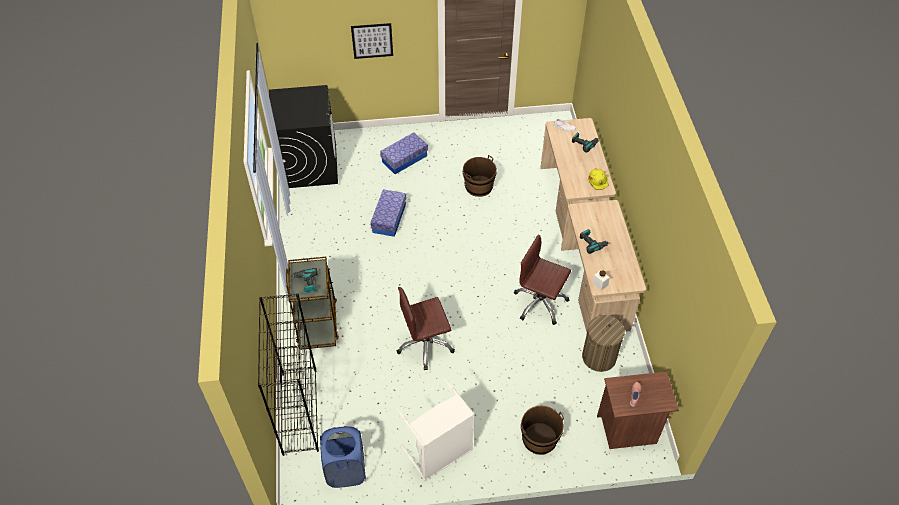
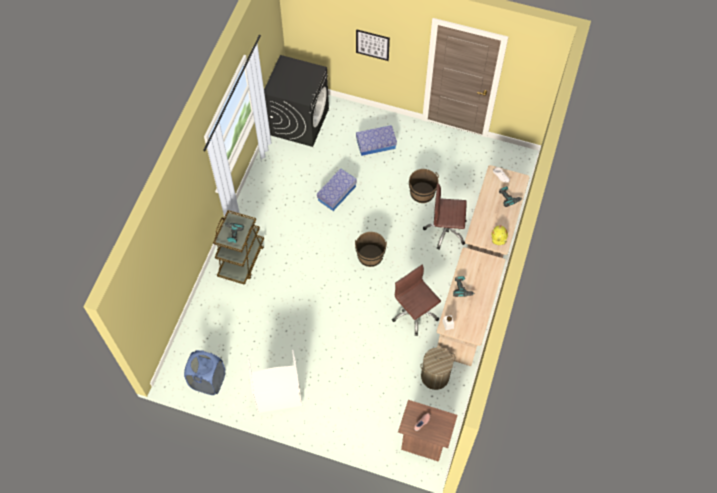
camera: 25 degrees right, 10 degrees up
black bookcase [258,293,319,456] -> none
brown office chair [397,287,455,370] -> brown office chair moved to [423,183,467,249]
brown bucket [521,406,564,455] -> brown bucket moved to [355,232,387,267]

